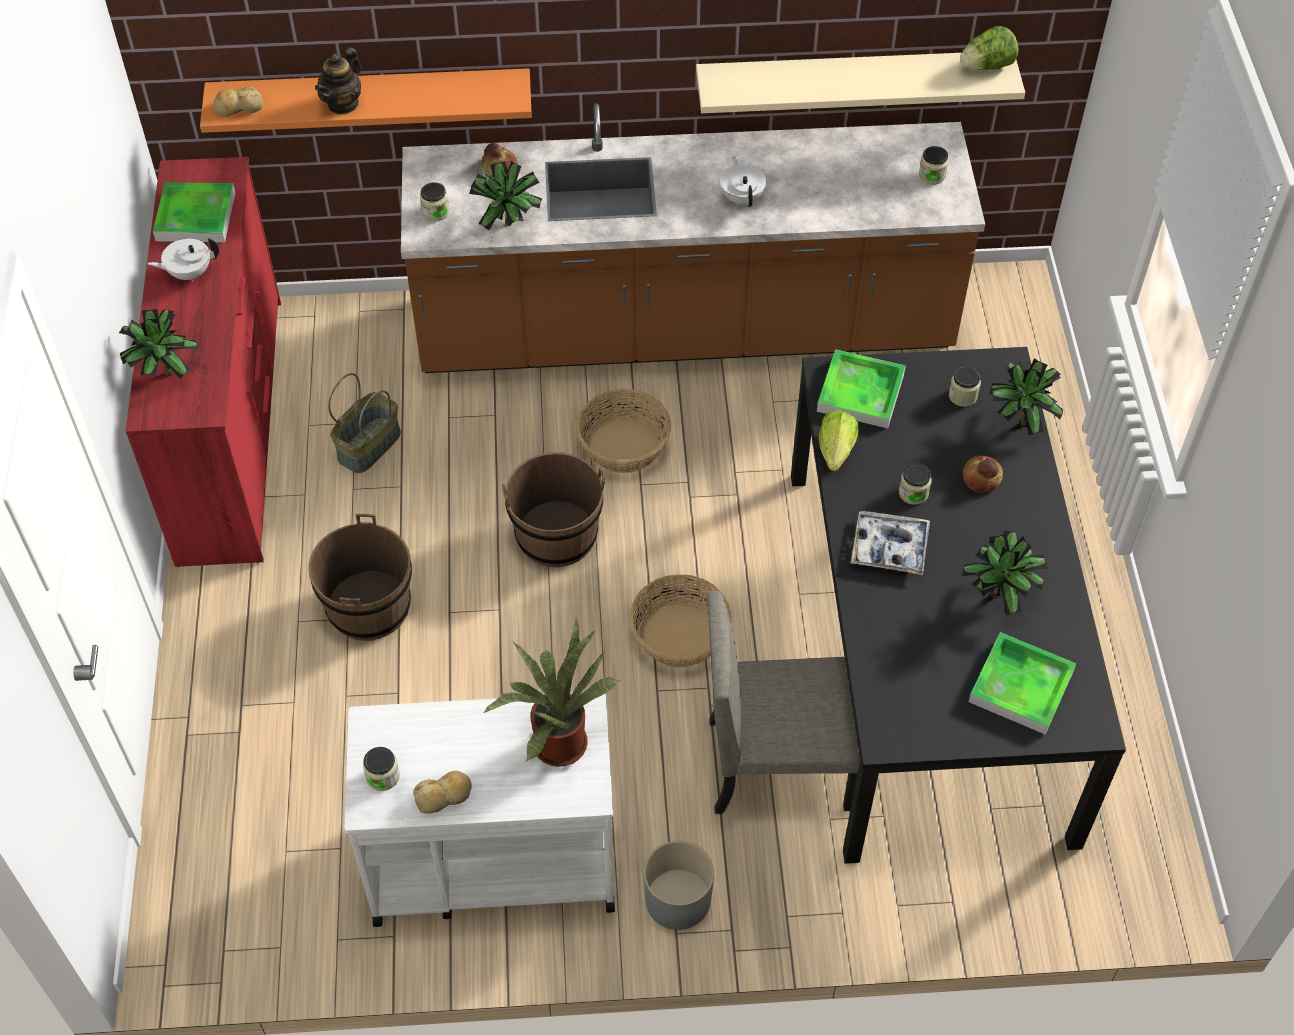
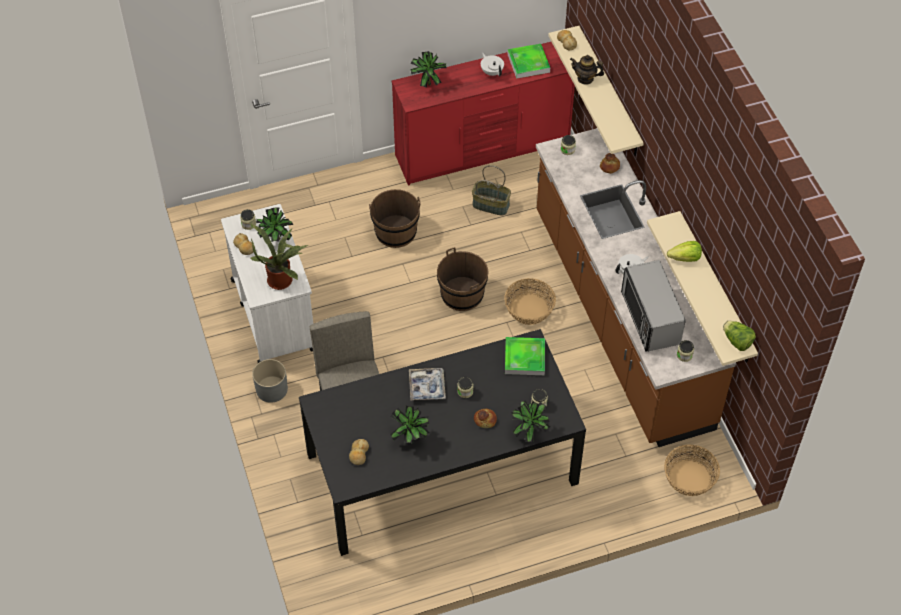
camera: 75 degrees right, 0 degrees up
orange shelf [200,68,532,133] -> beige shelf [548,26,644,156]
potted plant [469,161,542,231] -> potted plant moved to [256,207,293,242]
basket [630,574,732,667] -> basket moved to [664,445,720,496]
lettuce [819,410,859,471] -> lettuce moved to [667,241,702,262]
tray [969,632,1076,735] -> bread [349,439,369,465]
none -> microwave [621,260,686,352]

